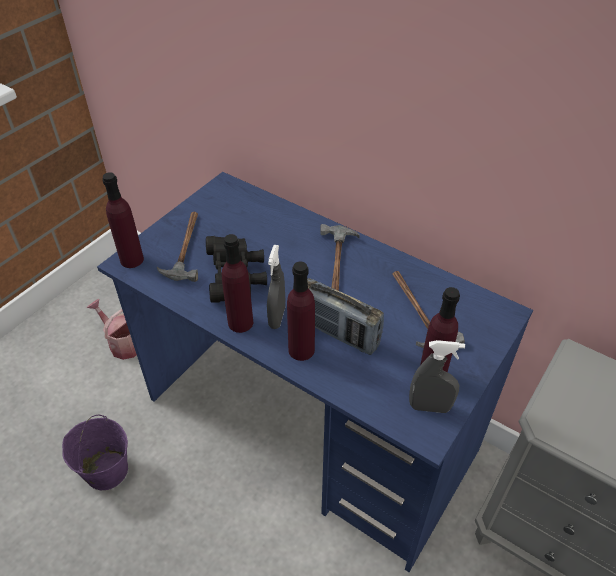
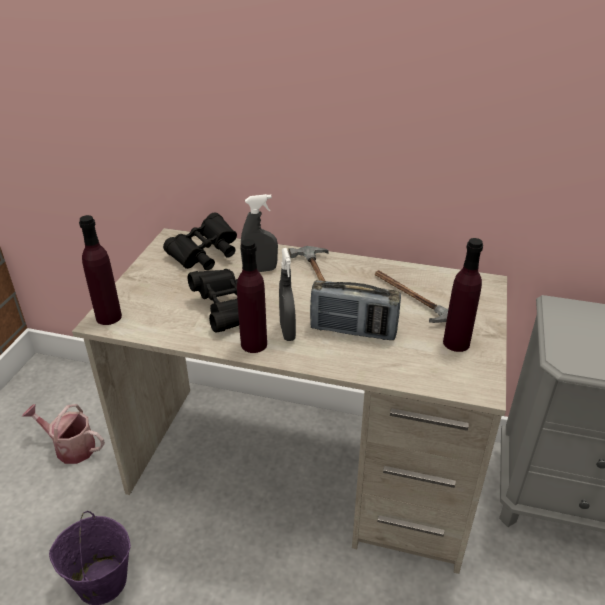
camera: 20 degrees left, 10 degrees down
blue desk [97,172,533,572] -> beige desk [72,228,507,574]
hammer [157,212,198,282] -> none
purple bottle [287,261,315,361] -> none
grey spray bottle [409,340,465,413] -> grey spray bottle moved to [241,194,278,272]
none -> black binoculars [163,213,237,270]

